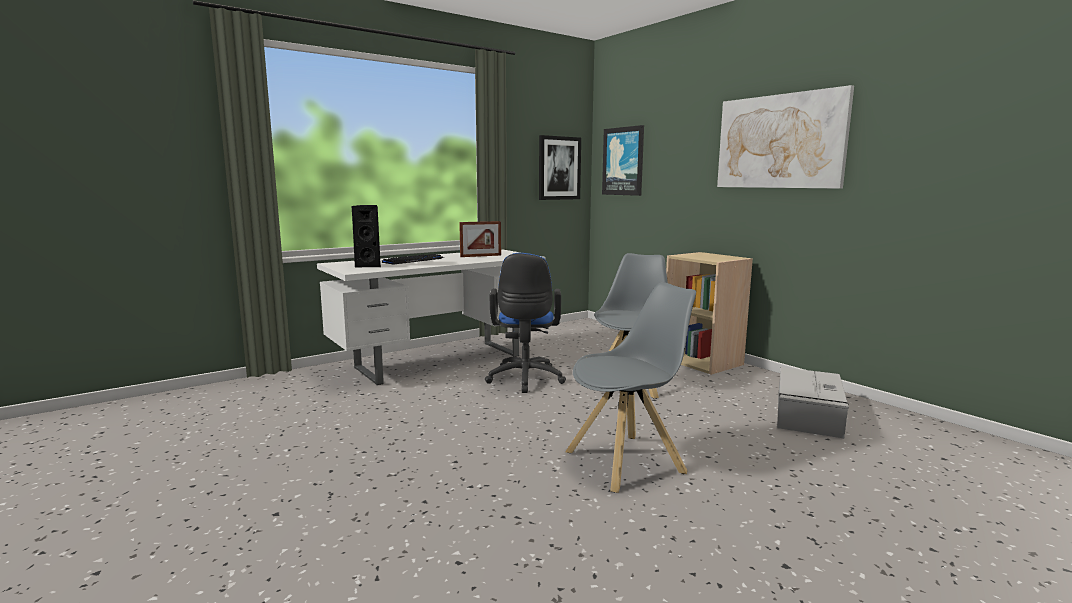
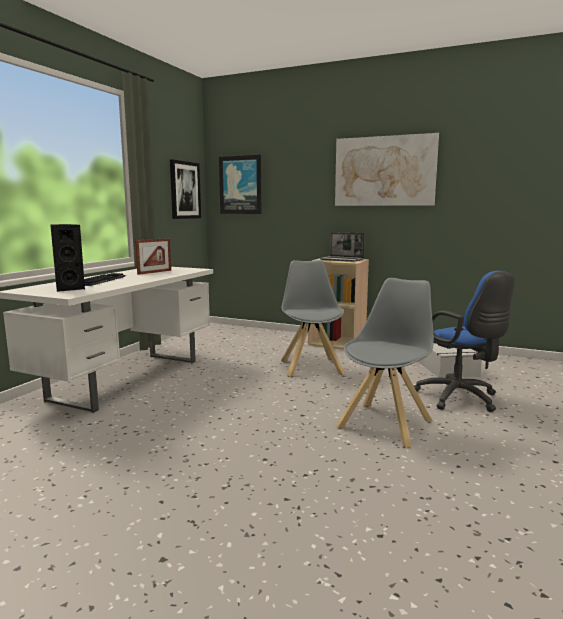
camera: 30 degrees left, 0 degrees up
blue office chair [485,253,566,393] -> blue office chair moved to [414,271,515,412]
none -> laptop [319,232,365,262]

